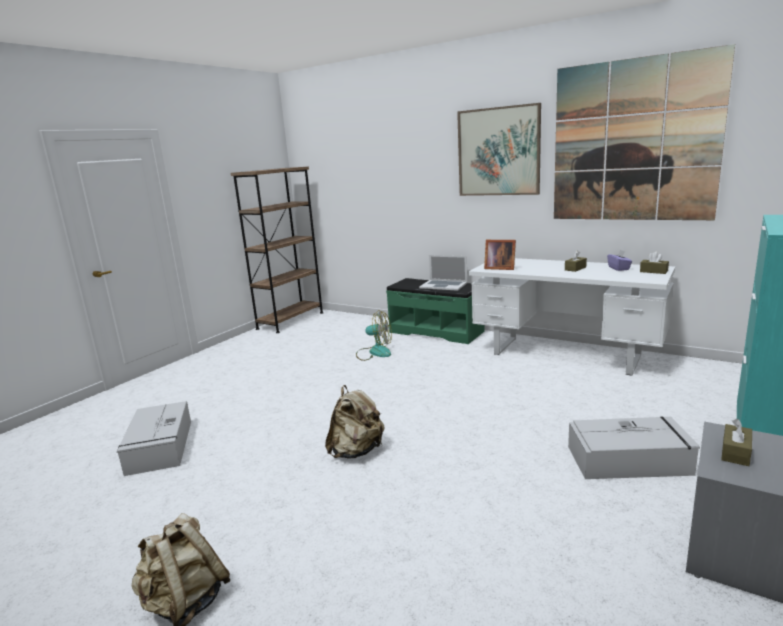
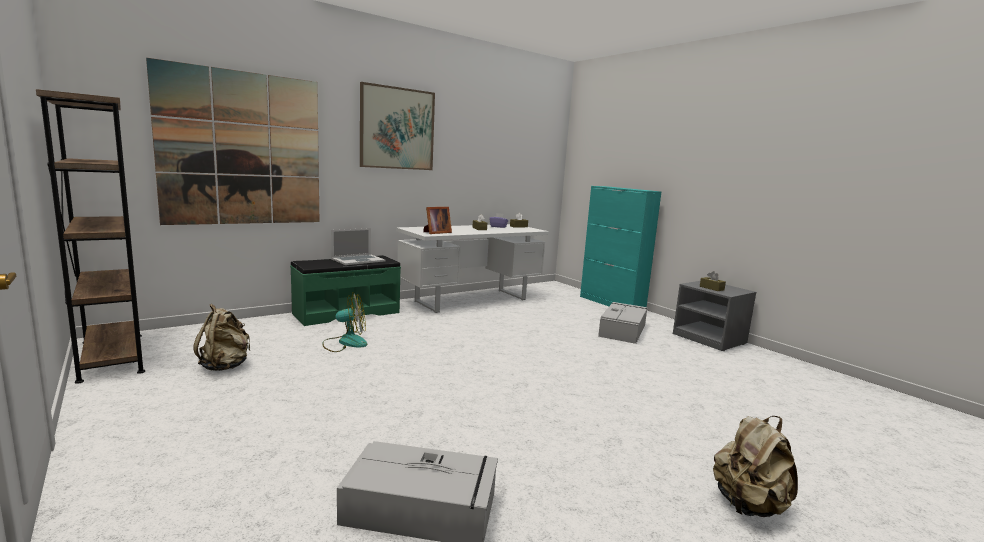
camera: 70 degrees left, 5 degrees down
beige backpack [325,385,384,459] -> beige backpack moved to [193,304,250,371]
fan [356,310,392,361] -> fan turned 45 degrees clockwise [322,292,367,352]
picture [554,44,735,220] -> picture moved to [146,58,319,225]

